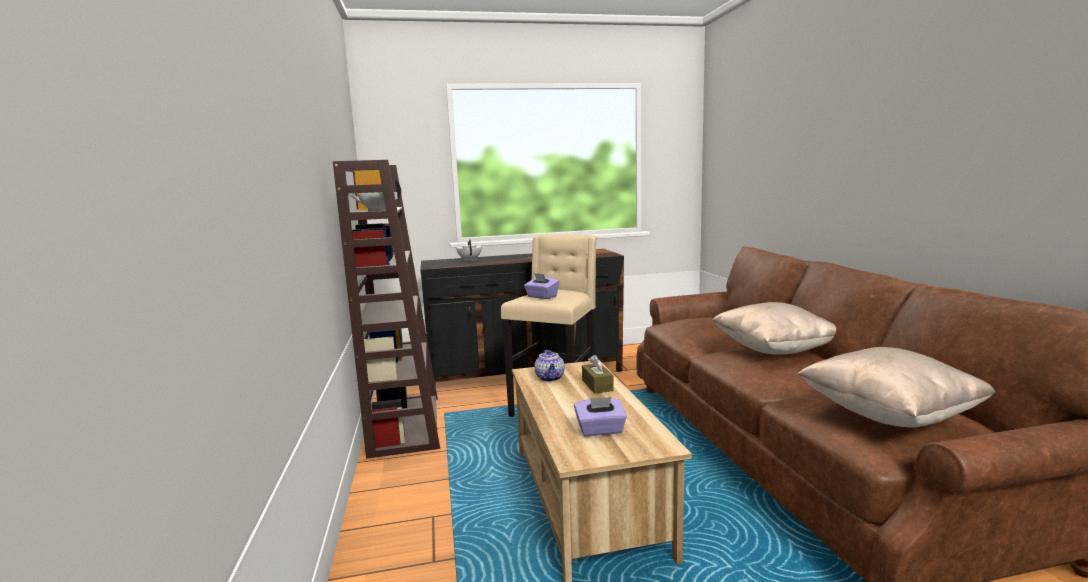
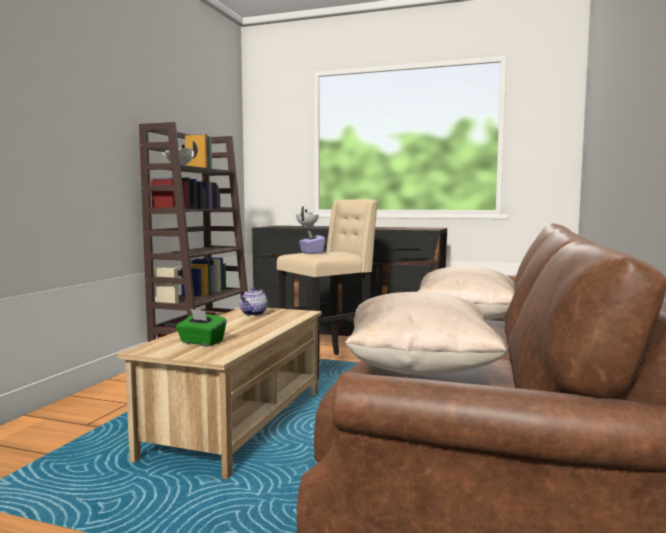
camera: 30 degrees right, 5 degrees down
purple tissue box [574,397,627,436] -> green tissue box [176,309,227,346]
brown tissue box [582,355,614,394] -> none

